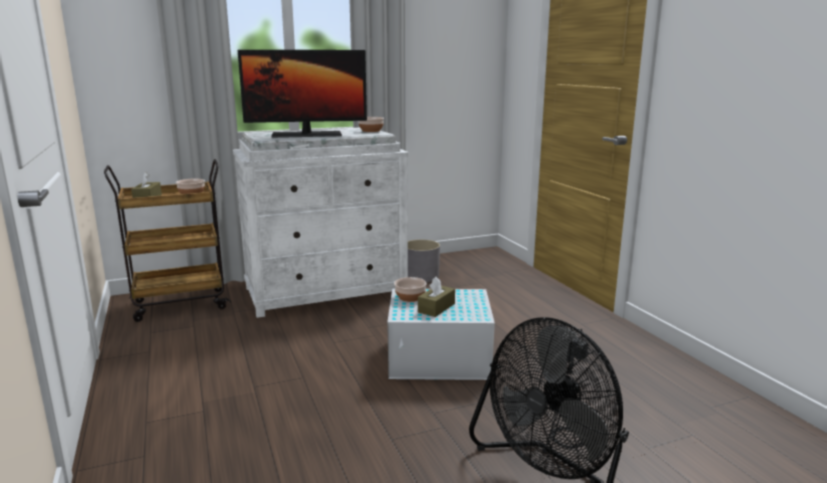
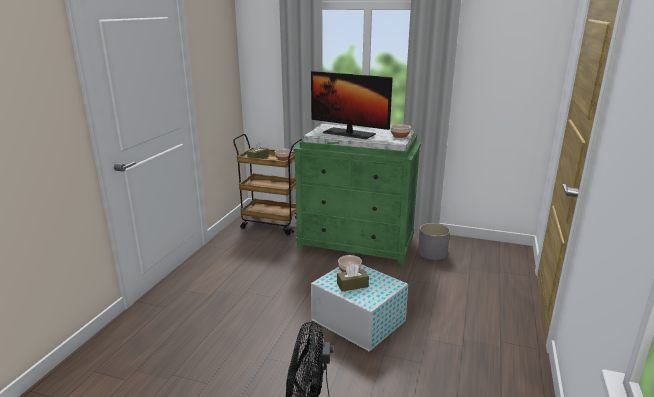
camera: 40 degrees right, 5 degrees up
white dresser [233,128,409,318] -> green dresser [294,124,421,265]

